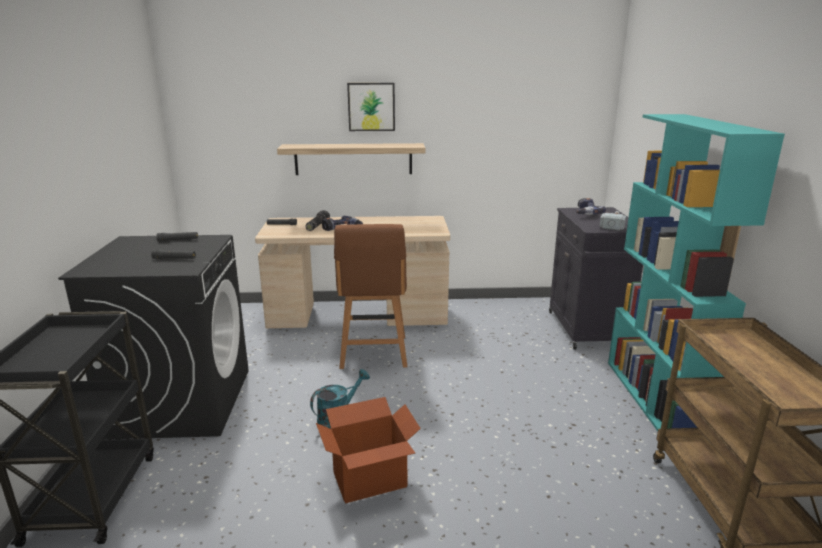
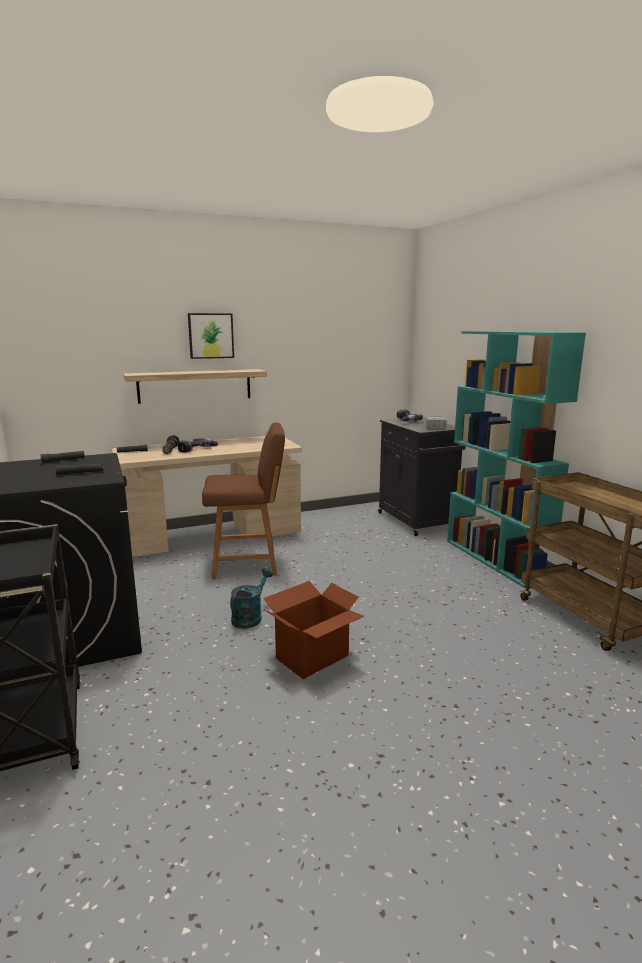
camera: 20 degrees left, 5 degrees down
brown chair [334,224,407,369] -> brown chair turned 75 degrees counterclockwise [202,423,285,579]

